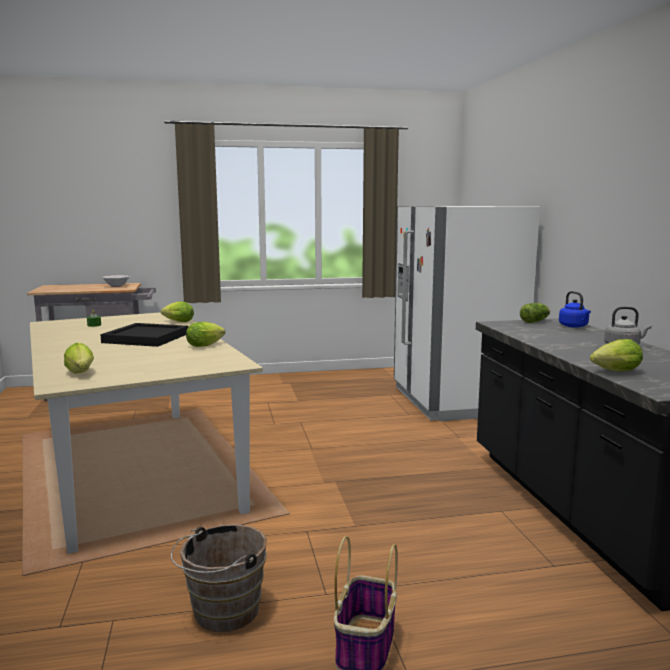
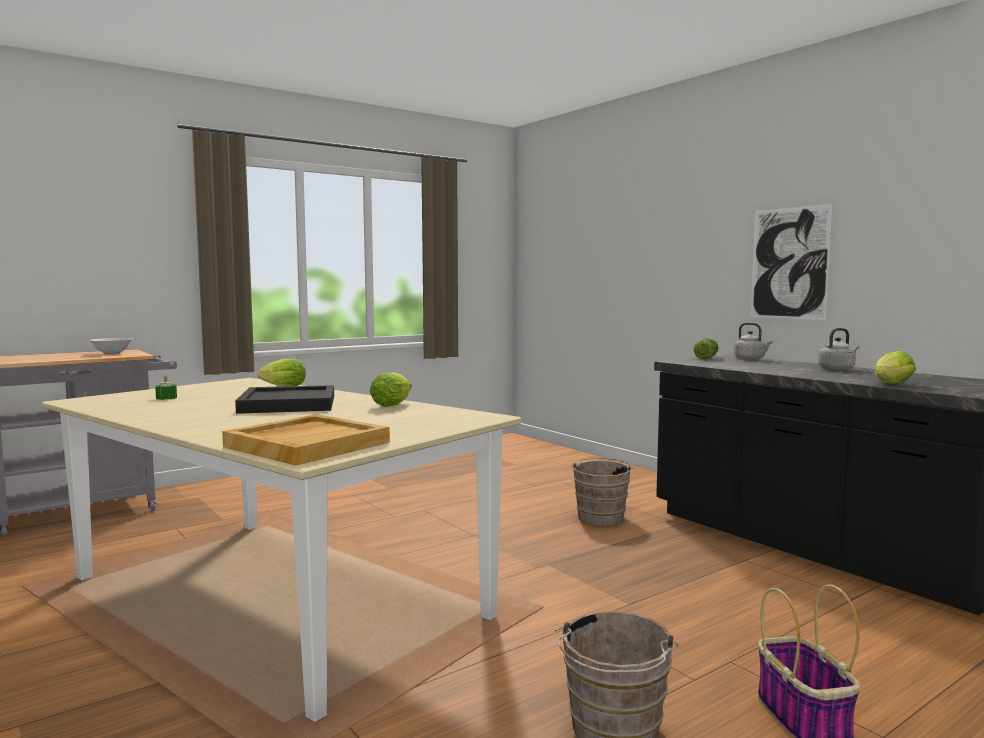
camera: 25 degrees left, 5 degrees down
lettuce [64,343,94,374] -> beige tray [222,414,390,465]
white fridge [394,206,540,421] -> none
blue kettle [559,291,591,328] -> grey kettle [734,323,773,360]
none -> brown bucket [571,458,635,526]
none -> picture [751,204,833,320]

